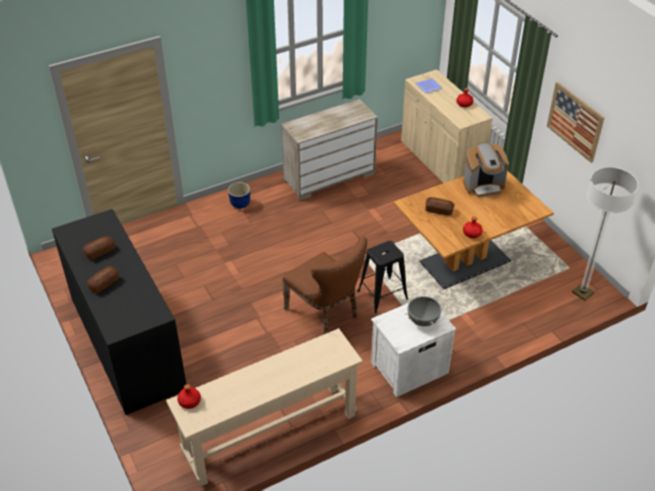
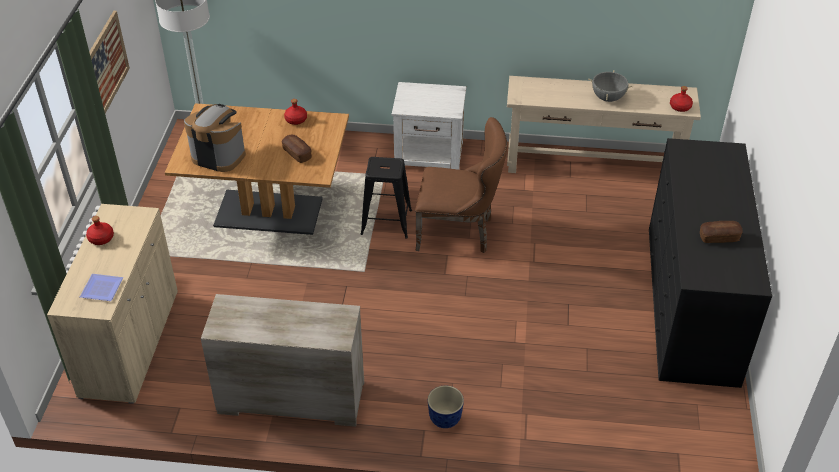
camera: 145 degrees left, 0 degrees up
bread [87,266,119,293] -> none
brown chair [282,236,367,334] -> brown chair turned 105 degrees clockwise [415,117,507,253]
grey cooking pot [405,294,444,326] -> grey cooking pot moved to [588,70,633,102]

